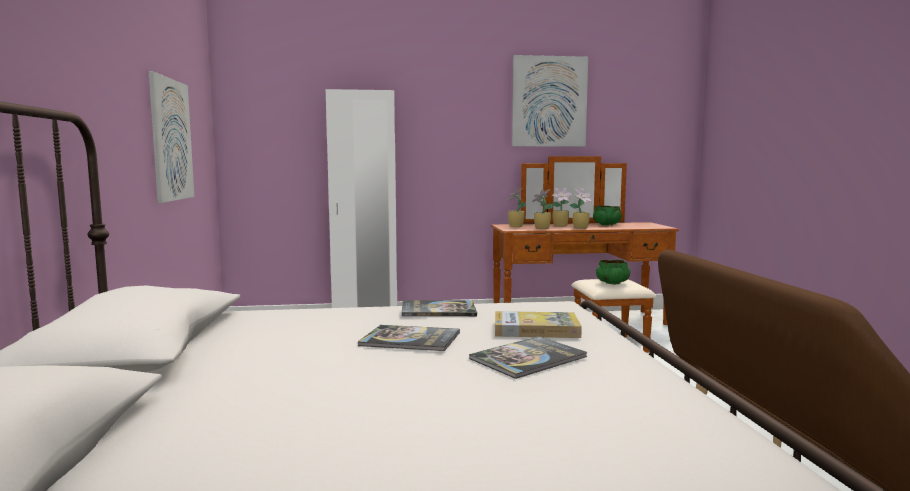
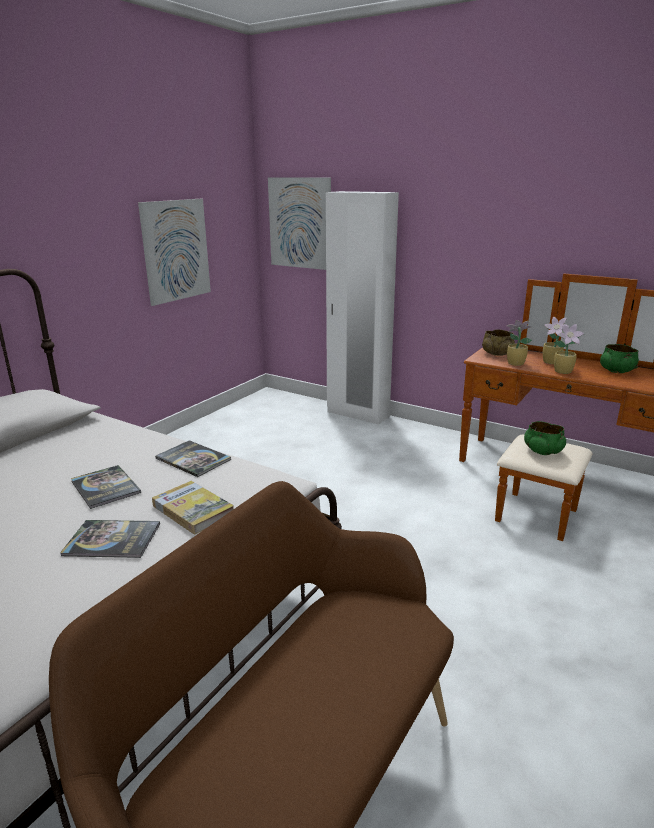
camera: 40 degrees right, 15 degrees up
potted plant [506,188,526,227] -> beige bowl [482,330,515,356]
picture [512,55,588,147] -> picture moved to [268,177,331,270]

